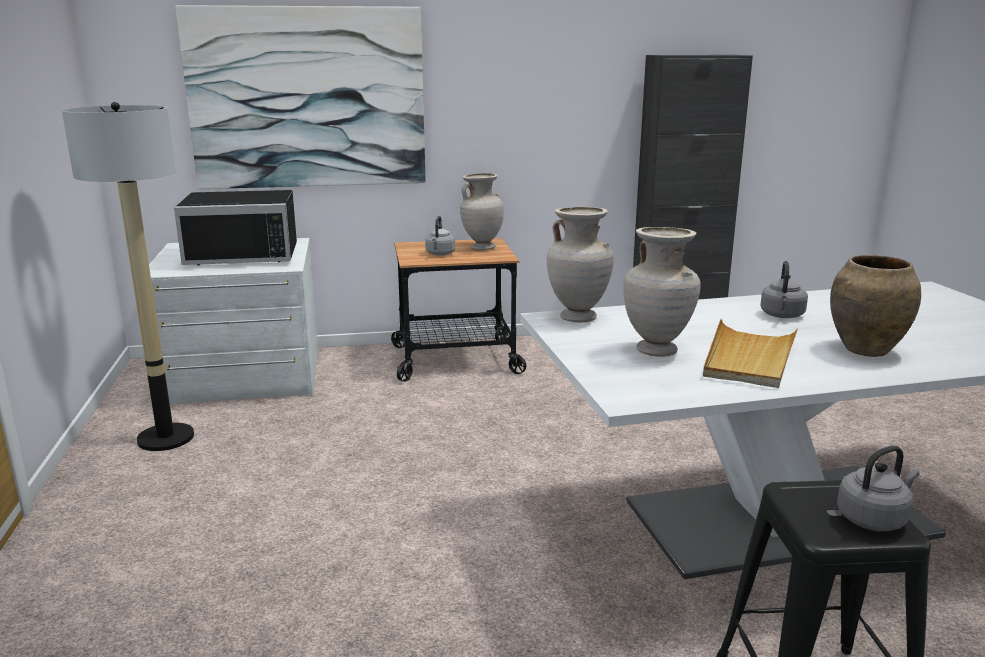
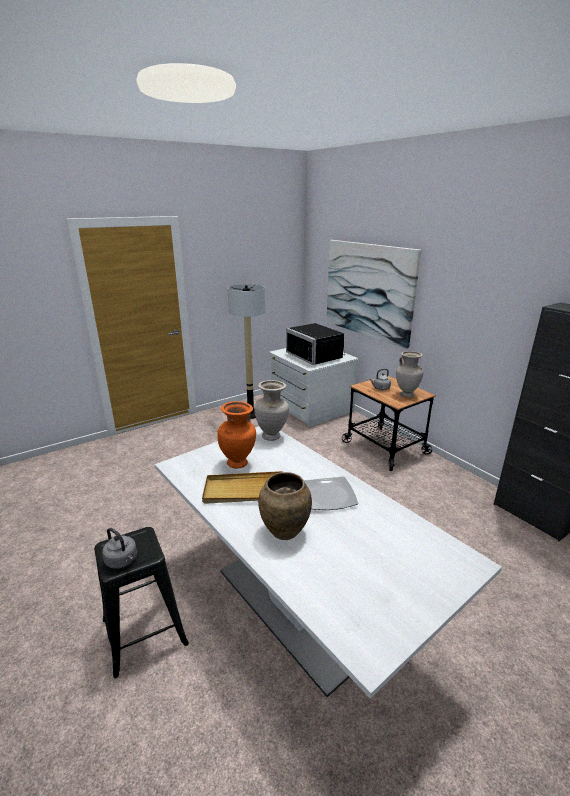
camera: 65 degrees right, 5 degrees up
beige vase [623,227,700,357] -> orange vase [217,401,256,469]
grey kettle [760,261,808,318] -> plate [304,477,358,510]

